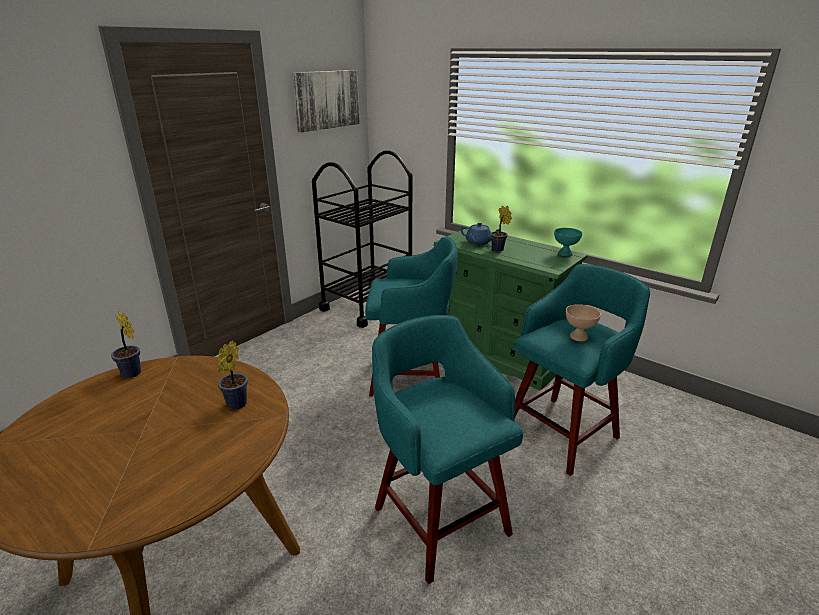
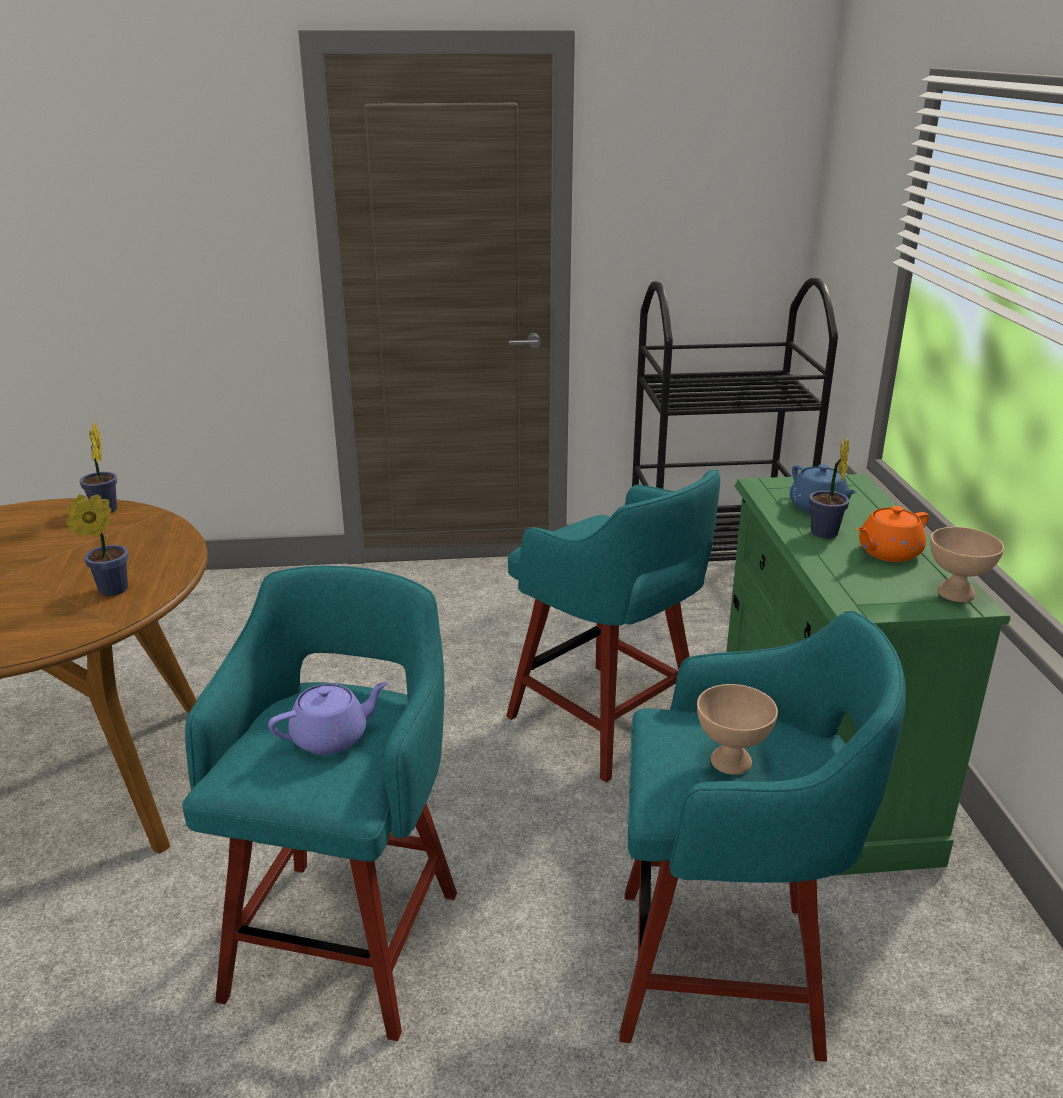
camera: 45 degrees right, 0 degrees up
picture [292,70,360,132] -> none
turquoise bowl [554,228,582,256] -> beige bowl [930,527,1004,602]
none -> purple teapot [268,682,388,755]
none -> orange teapot [857,506,929,562]

